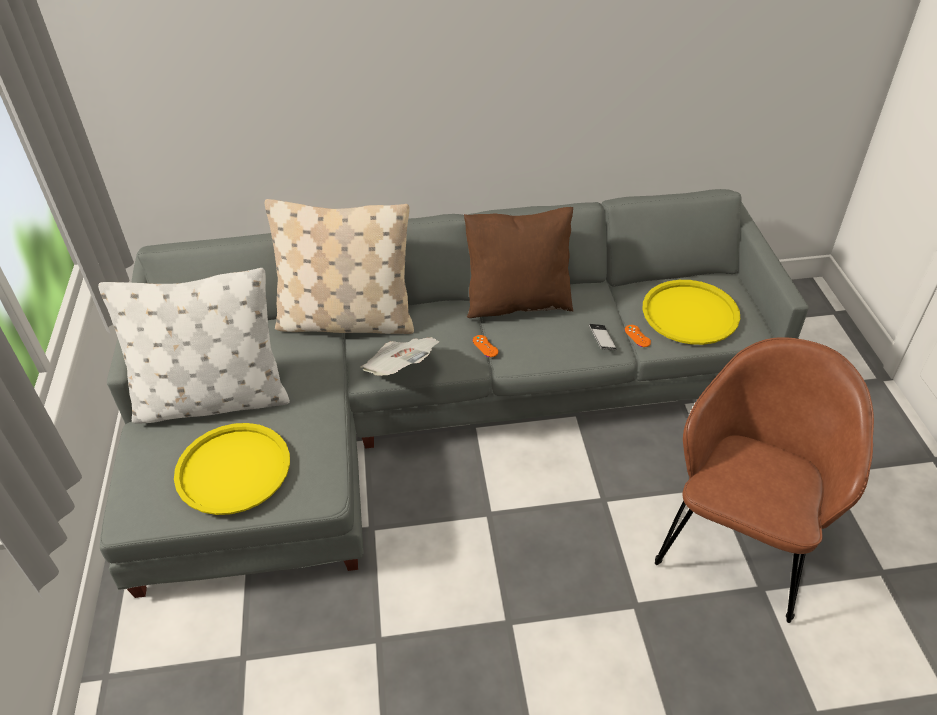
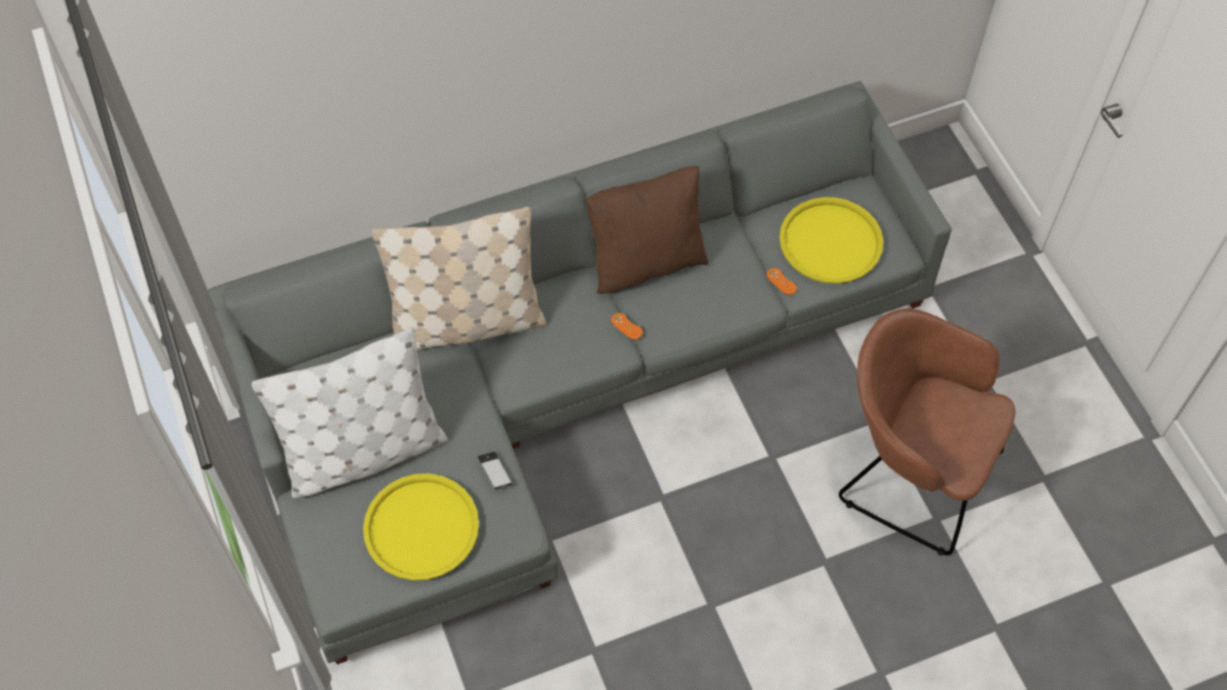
camera: 15 degrees left, 15 degrees up
newspaper [360,337,439,376] -> none
phone [589,324,617,350] -> phone moved to [477,452,513,490]
brown armchair [655,337,874,623] -> brown armchair turned 75 degrees counterclockwise [839,308,1015,555]

